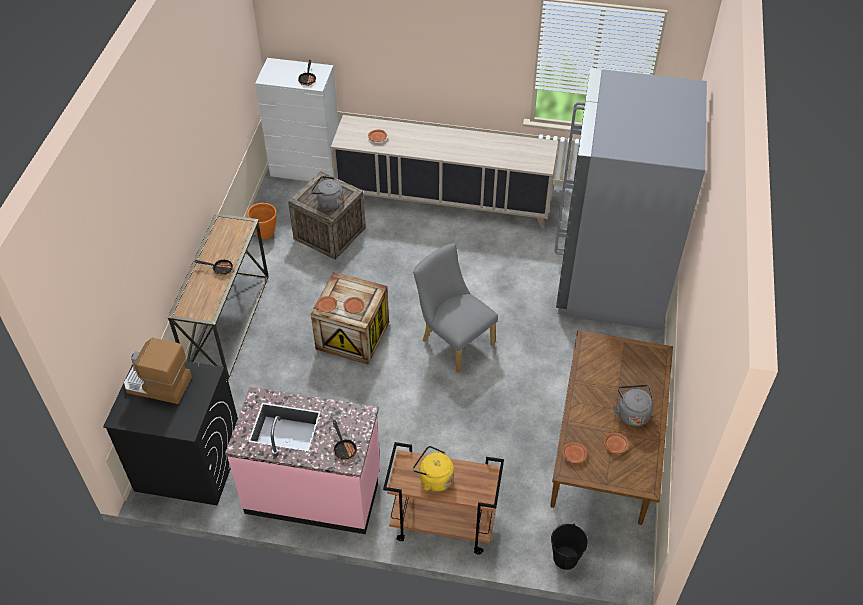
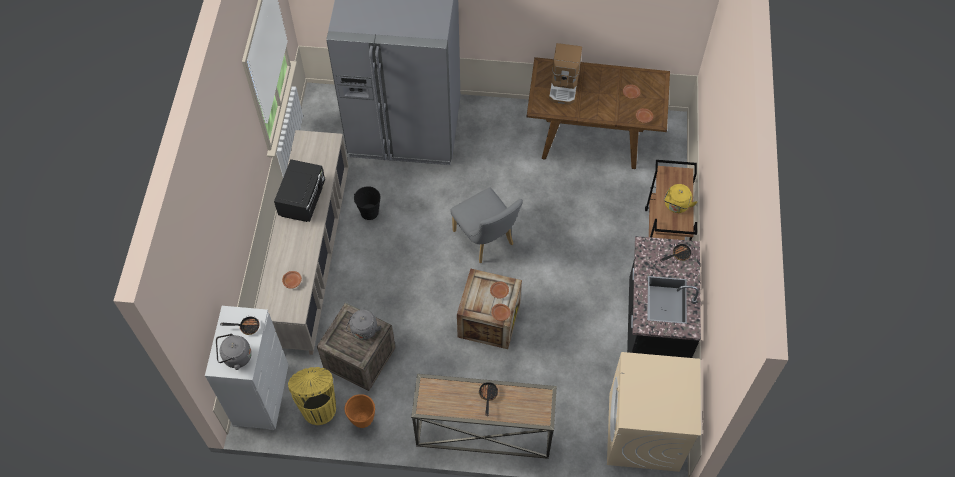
camera: 95 degrees left, 10 degrees up
black washing machine [103,361,238,505] -> beige washing machine [607,352,701,472]
coffee machine [124,338,192,404] -> coffee machine moved to [549,43,582,105]
pink counter [225,387,380,534] -> black counter [627,236,701,358]
grey chair [413,243,498,374] -> grey chair turned 75 degrees counterclockwise [450,187,523,263]
black bucket [551,524,588,570] -> black bucket moved to [354,186,381,220]
grey kettle [613,384,653,427] -> grey kettle moved to [216,334,252,370]
none -> black microwave [274,159,325,222]
none -> yellow trash can [288,367,336,425]

